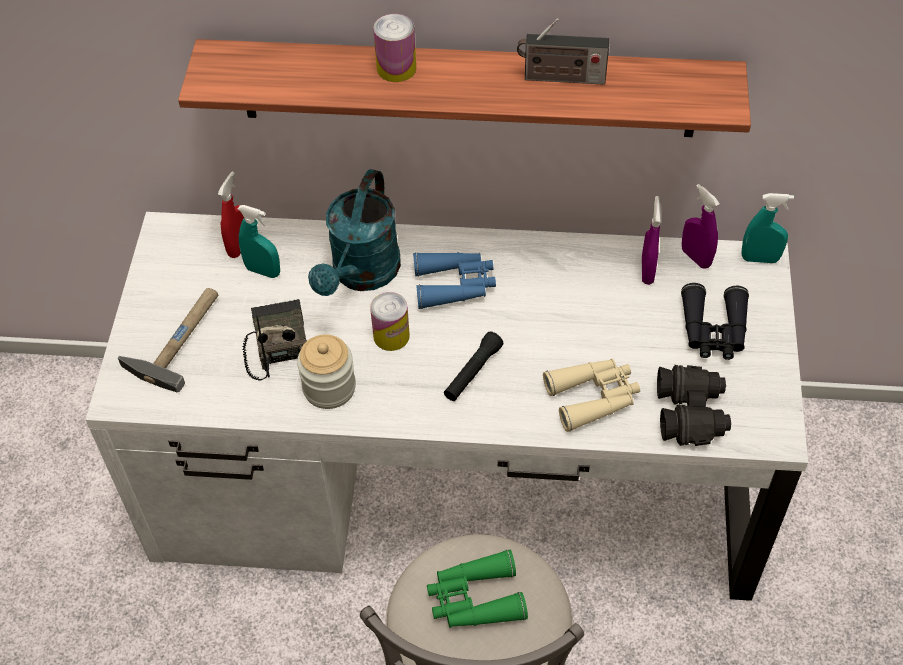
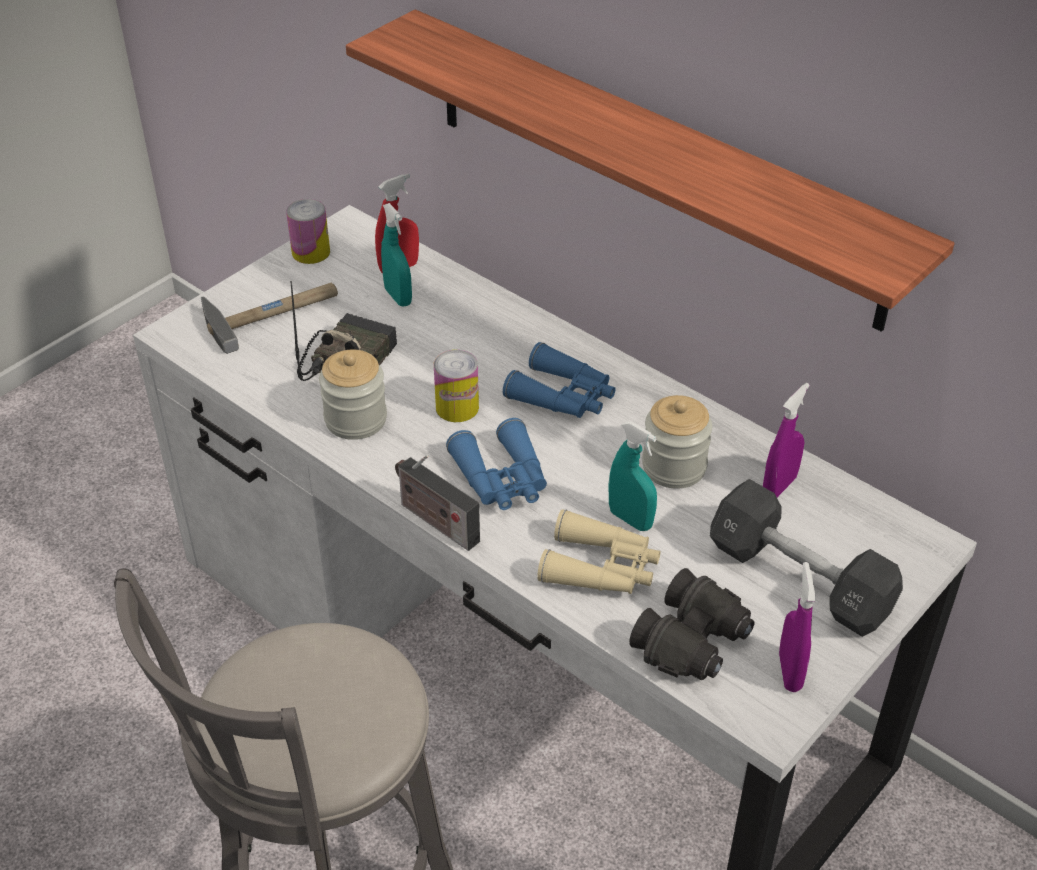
camera: 35 degrees right, 10 degrees down
turquoise watering can [308,169,401,296] -> none
can [373,14,416,82] -> can moved to [286,199,330,264]
green binoculars [427,550,528,628] -> none
black flashlight [444,332,503,401] -> blue binoculars [446,418,547,510]
radio [517,18,609,85] -> radio moved to [395,454,480,551]
black binoculars [681,283,749,360] -> black dumbbell [710,479,903,637]
purple spray bottle [682,184,720,269] -> purple spray bottle moved to [779,562,816,692]
turquoise spray bottle [741,193,794,263] -> turquoise spray bottle moved to [609,421,657,531]
none -> jar [642,395,712,489]

